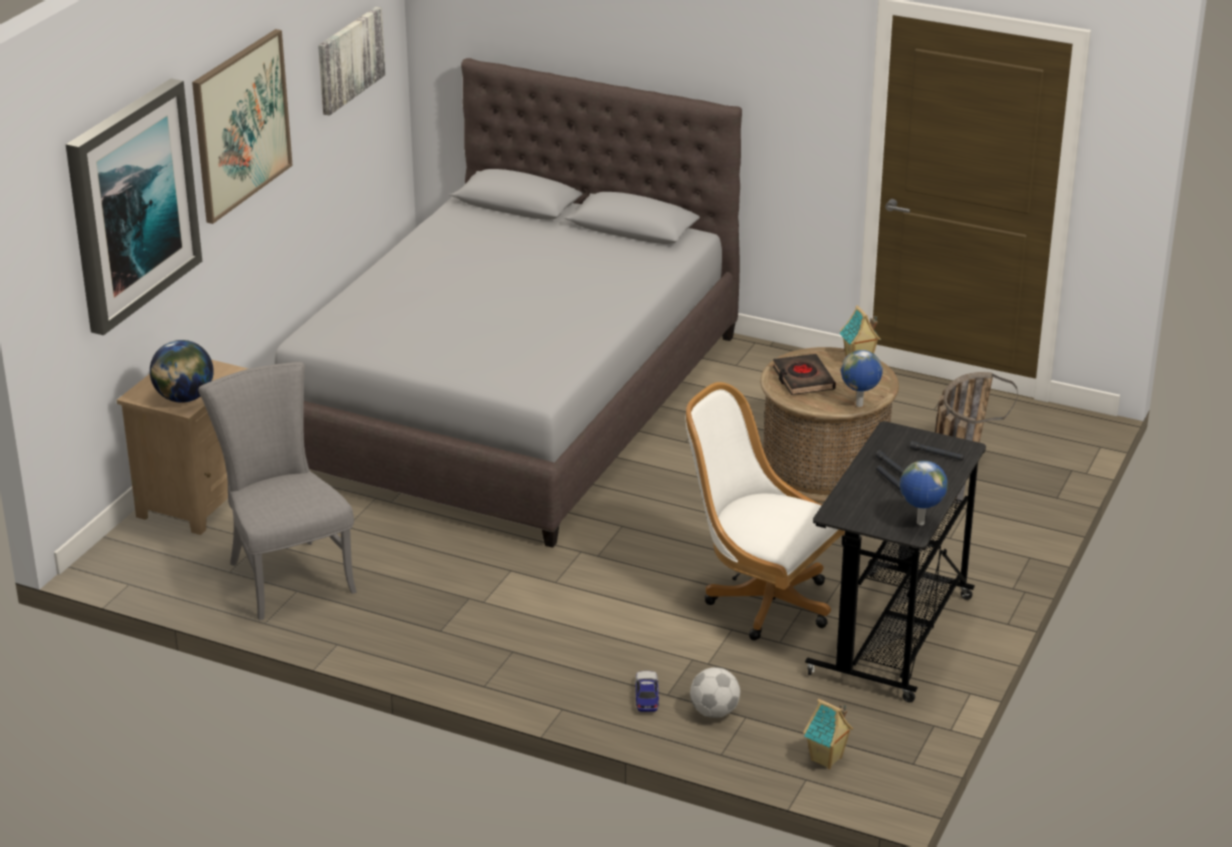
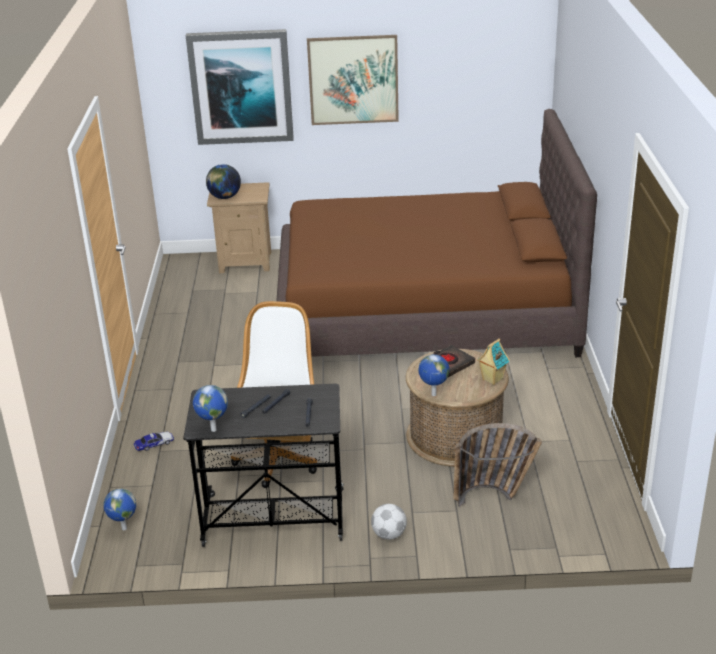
camera: 65 degrees right, 0 degrees up
grey chair [198,362,357,620] -> none
grey bed [275,58,742,548] -> brown bed [276,109,597,357]
picture [318,7,386,116] -> none
football [690,667,740,718] -> football moved to [371,504,407,540]
toy house [803,699,853,769] -> globe [103,489,136,531]

